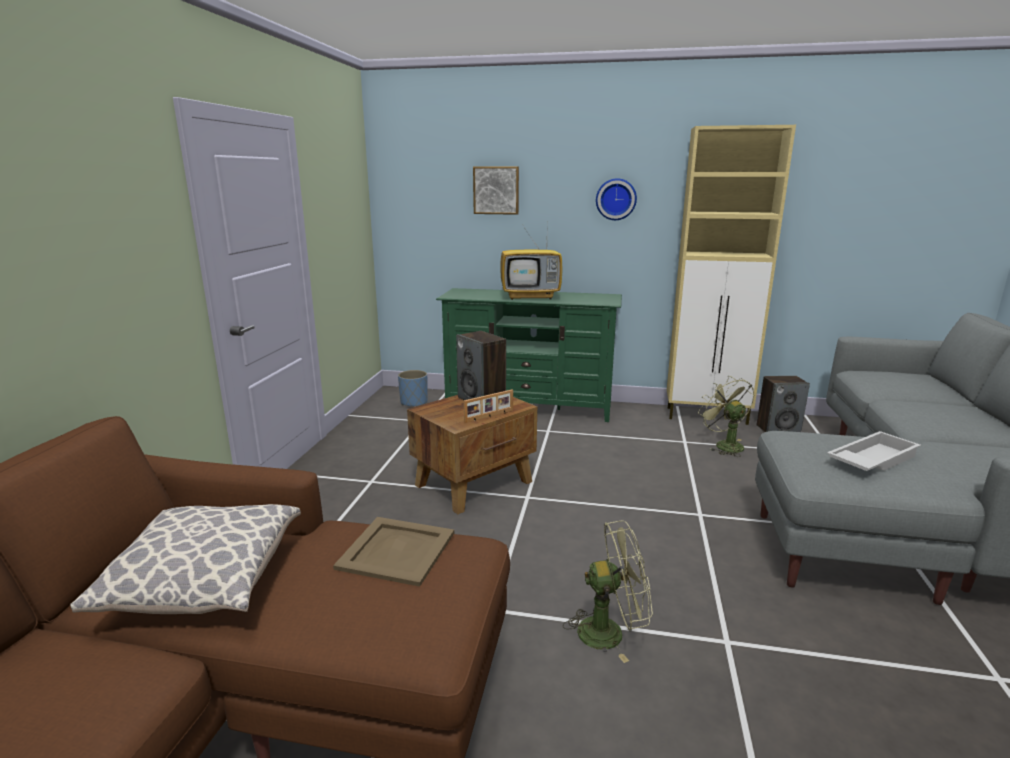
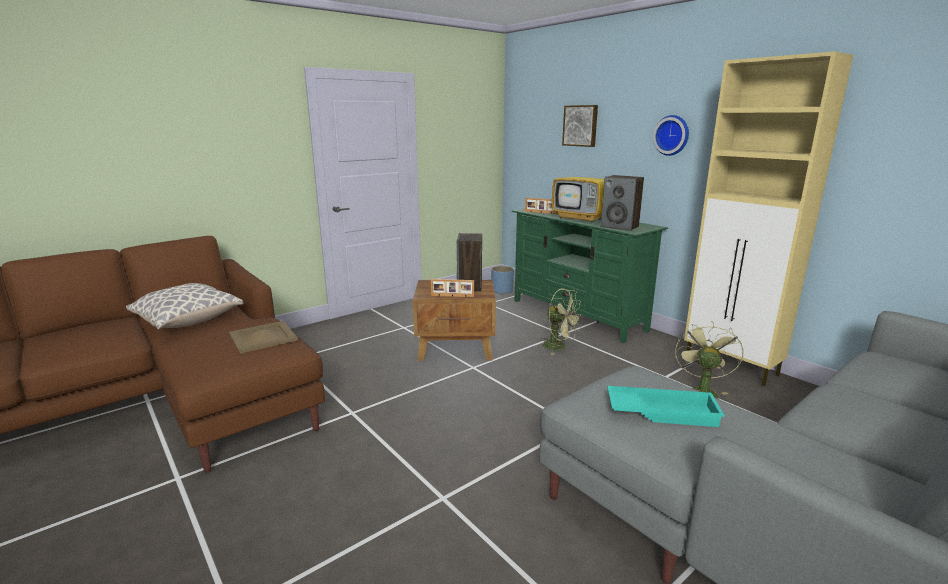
camera: 40 degrees right, 0 degrees up
green fan [563,520,653,663] -> green fan moved to [542,289,583,355]
speaker [757,376,810,432] -> speaker moved to [601,175,644,231]
white tray [827,431,921,471] -> turquoise tray [607,386,725,427]
none -> picture frame [525,198,558,214]

